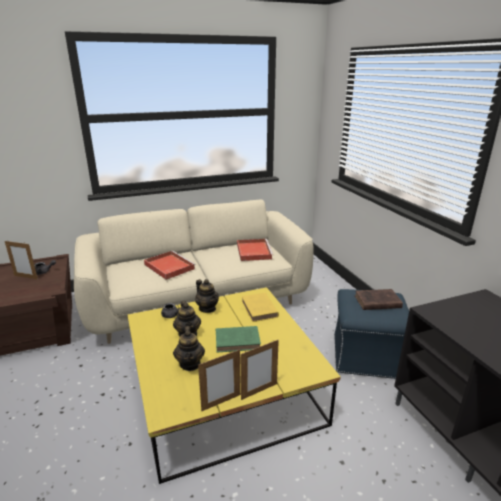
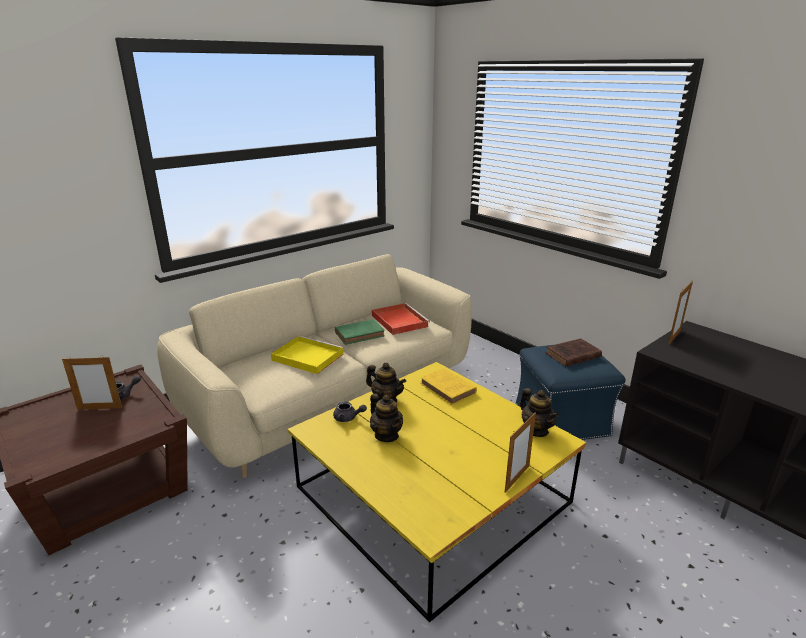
camera: 20 degrees left, 0 degrees up
red tray [144,251,196,280] -> yellow tray [271,335,344,374]
teapot [173,326,205,371] -> teapot moved to [520,388,559,437]
picture frame [198,349,241,411] -> picture frame moved to [668,281,693,345]
green book [216,326,261,352] -> green book moved to [335,319,385,345]

